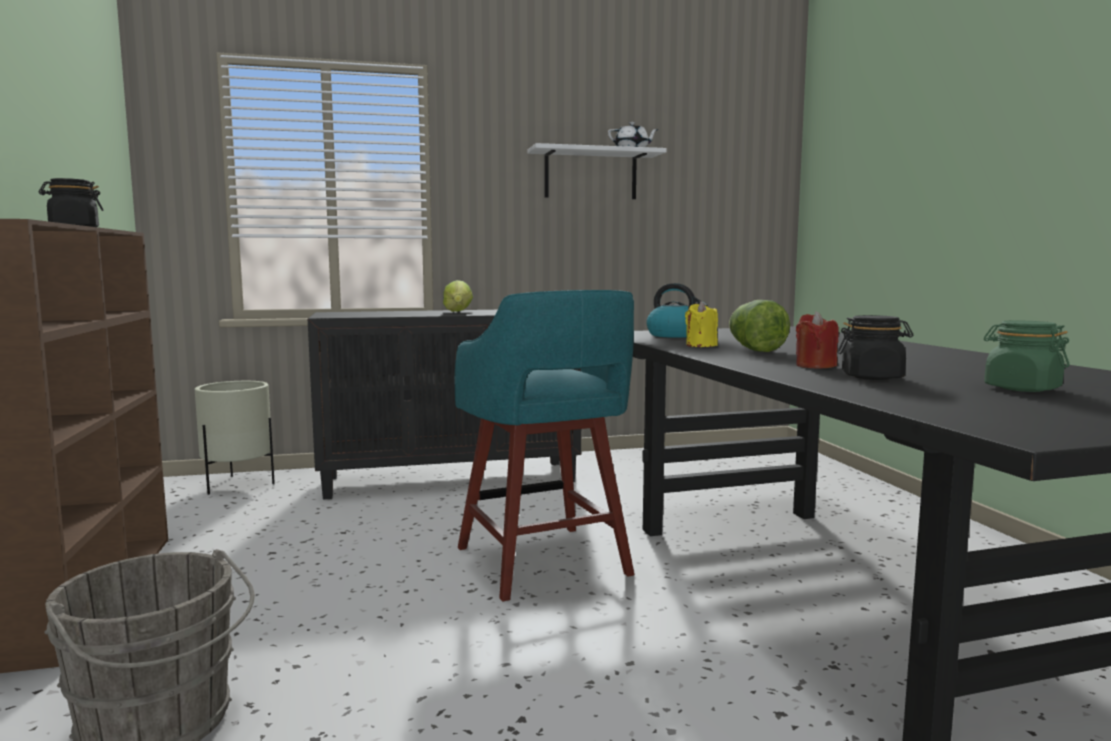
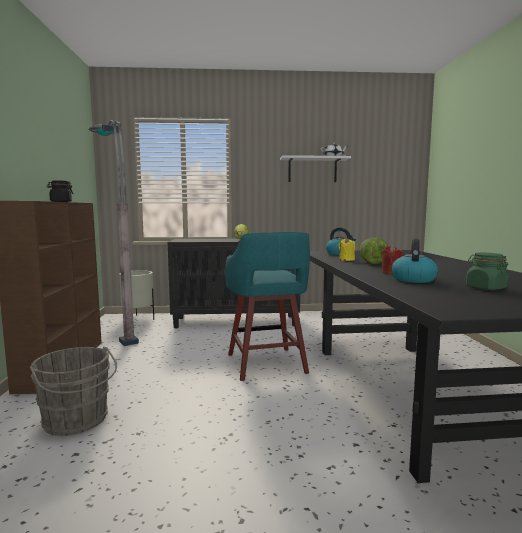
camera: 10 degrees right, 0 degrees up
black jar [838,315,913,380] -> kettle [391,238,438,283]
none -> grey floor lamp [89,120,139,346]

